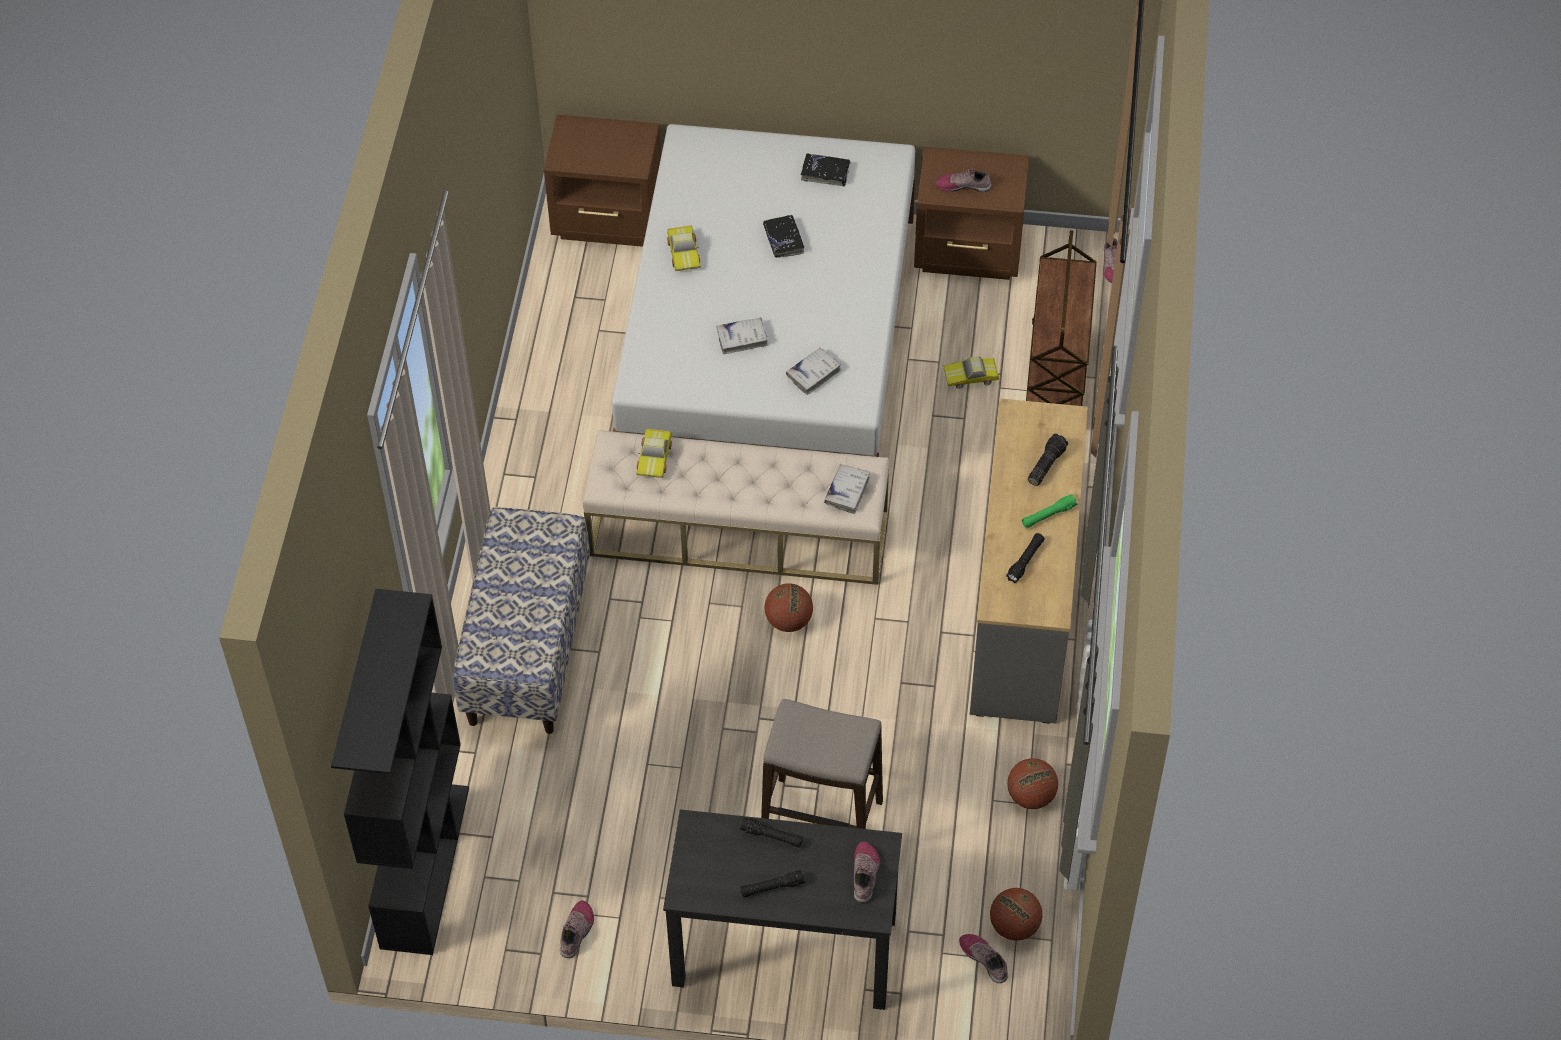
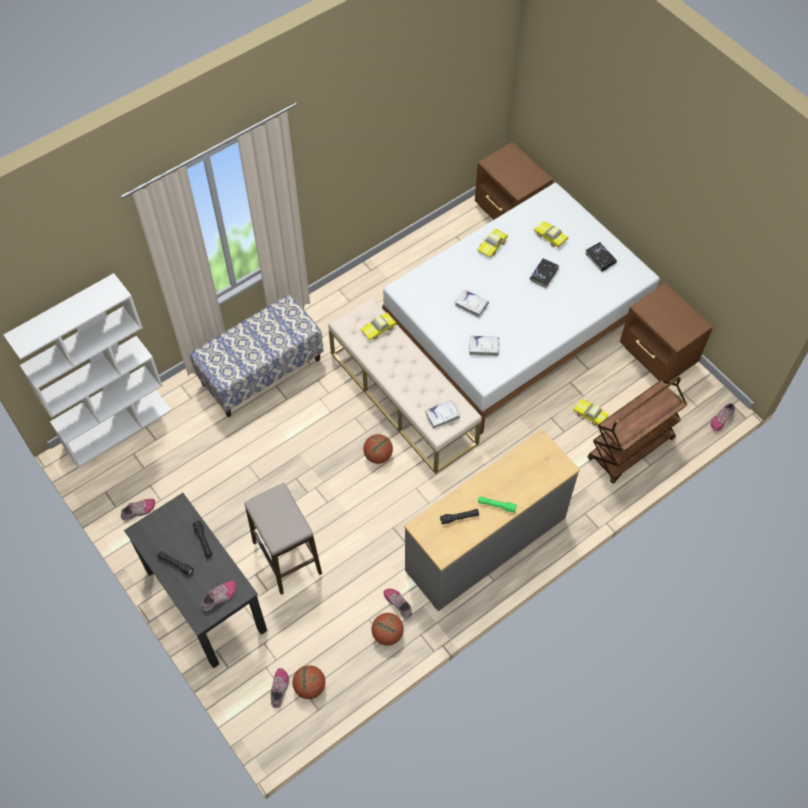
camera: 45 degrees right, 5 degrees up
black bookcase [331,589,469,955] -> white bookcase [4,273,171,468]
shoe [935,168,991,192] -> shoe moved to [384,589,412,619]
flashlight [1028,434,1068,486] -> none
none -> toy car [534,221,568,247]

